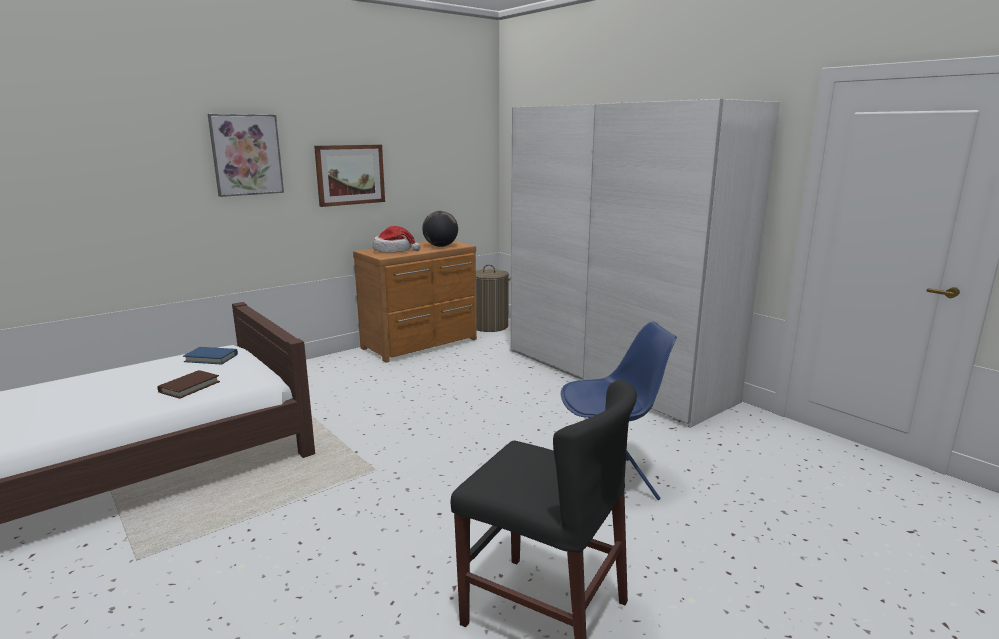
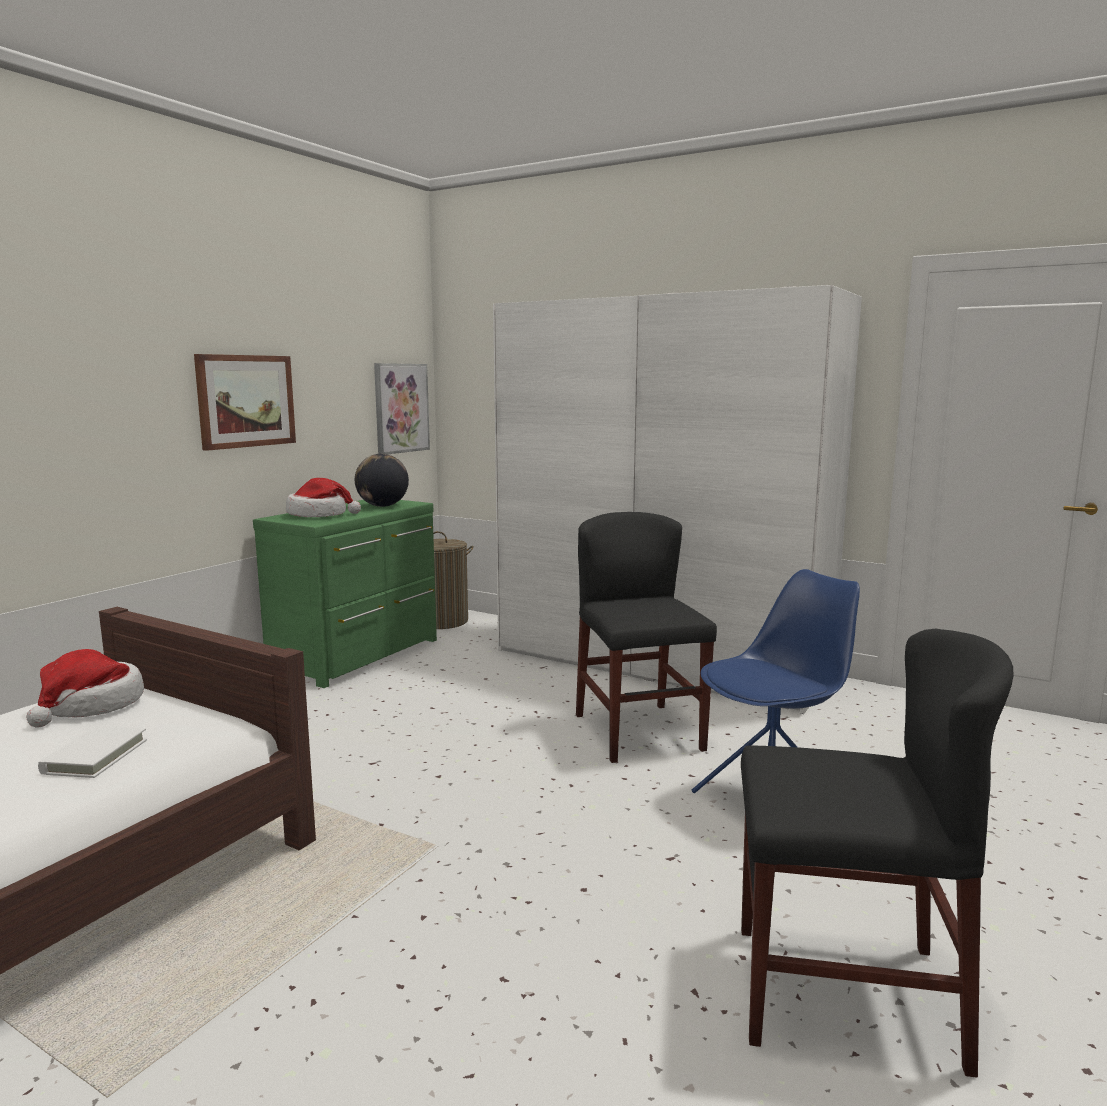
camera: 20 degrees left, 5 degrees down
brown book [157,370,220,399] -> white book [38,726,147,778]
blue book [183,347,238,364] -> hat [26,649,144,728]
picture [208,114,284,197] -> picture moved to [374,363,430,454]
brown dresser [353,241,477,363] -> green dresser [253,500,437,688]
none -> black chair [576,512,717,763]

